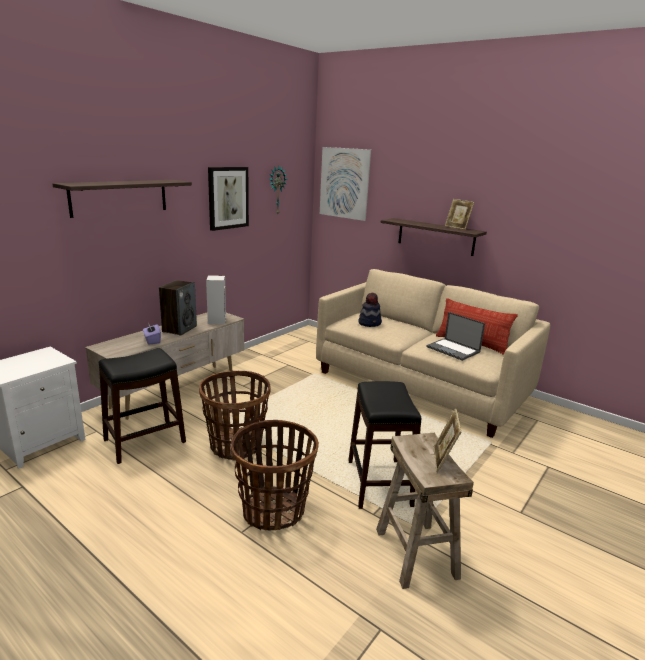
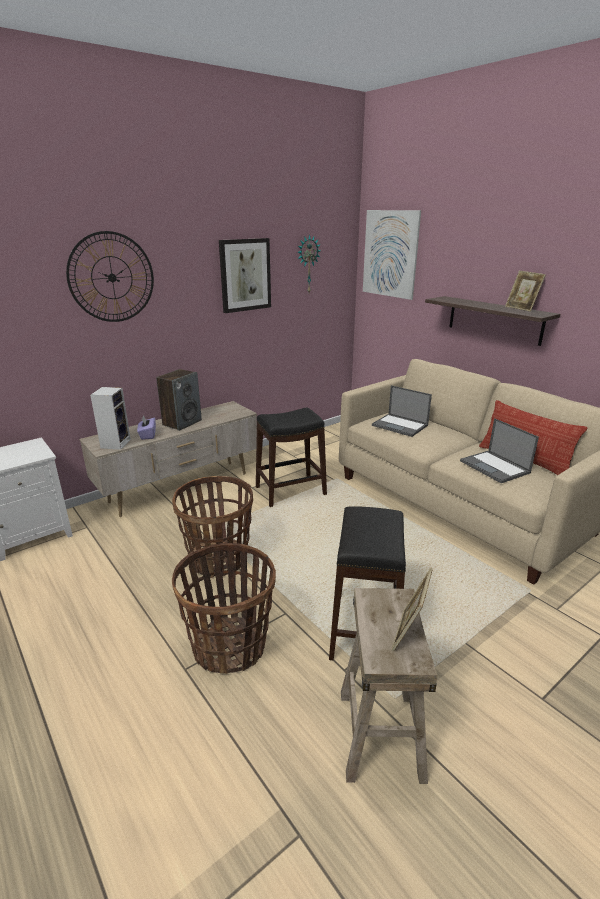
camera: 15 degrees right, 5 degrees up
shelf [52,180,192,218] -> wall clock [66,231,154,322]
black stool [99,348,186,464] -> black stool moved to [256,408,327,507]
speaker [206,275,226,324] -> speaker moved to [90,387,131,450]
hat [358,293,382,327] -> laptop [372,385,432,437]

